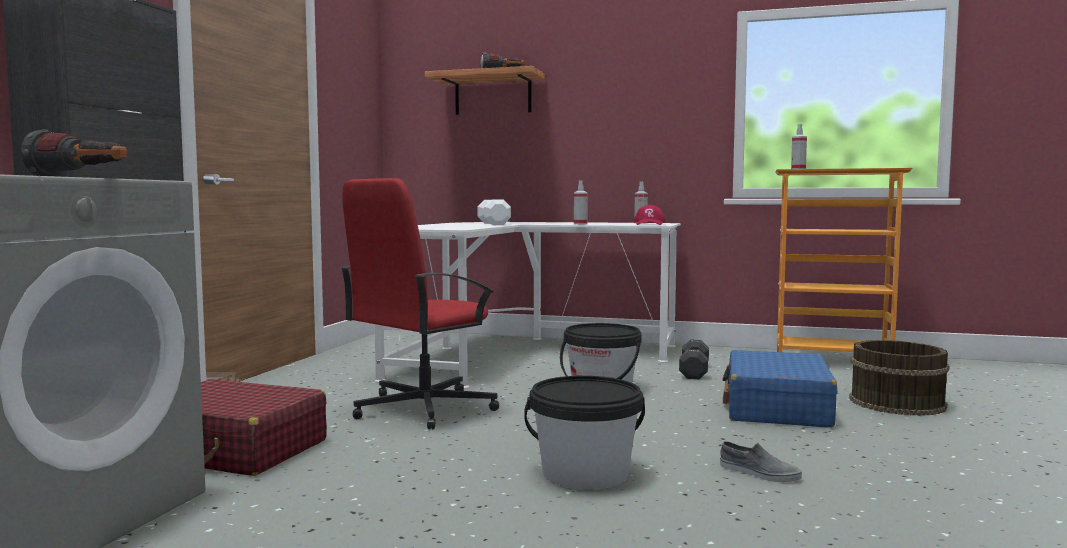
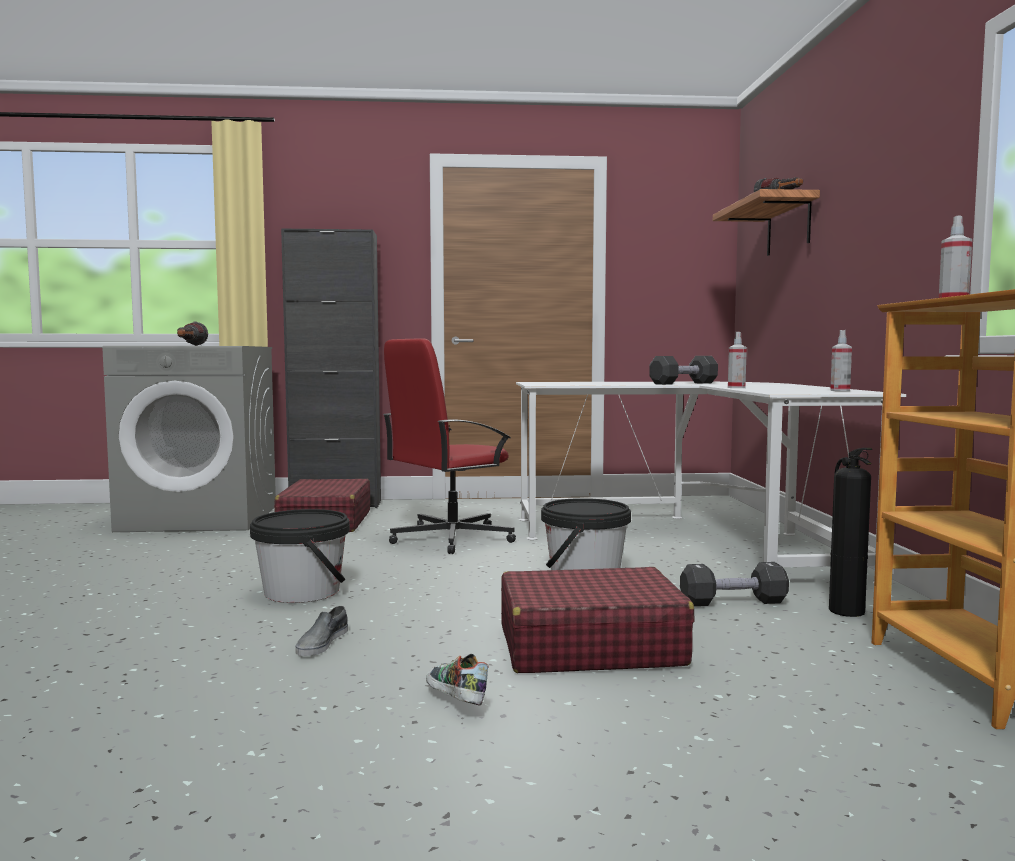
camera: 70 degrees right, 0 degrees up
red office chair [341,178,499,429] -> red office chair turned 60 degrees counterclockwise [383,338,516,554]
white dumbbell [478,200,511,225] -> black dumbbell [649,356,718,385]
red cap [634,205,666,225] -> none
blue suitcase [722,350,837,428] -> red suitcase [501,567,694,673]
brown bucket [849,340,950,416] -> none
none -> shoe [426,654,489,705]
none -> fire extinguisher [829,448,872,617]

